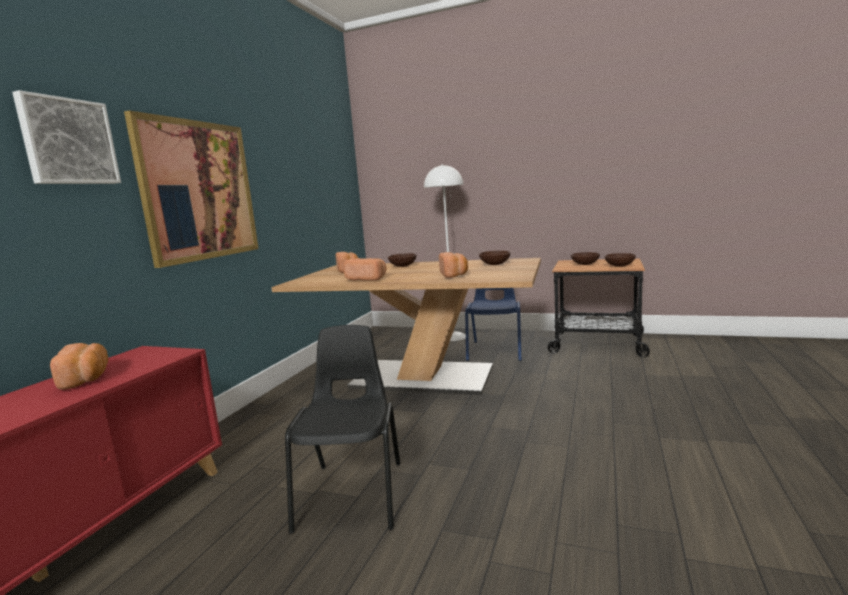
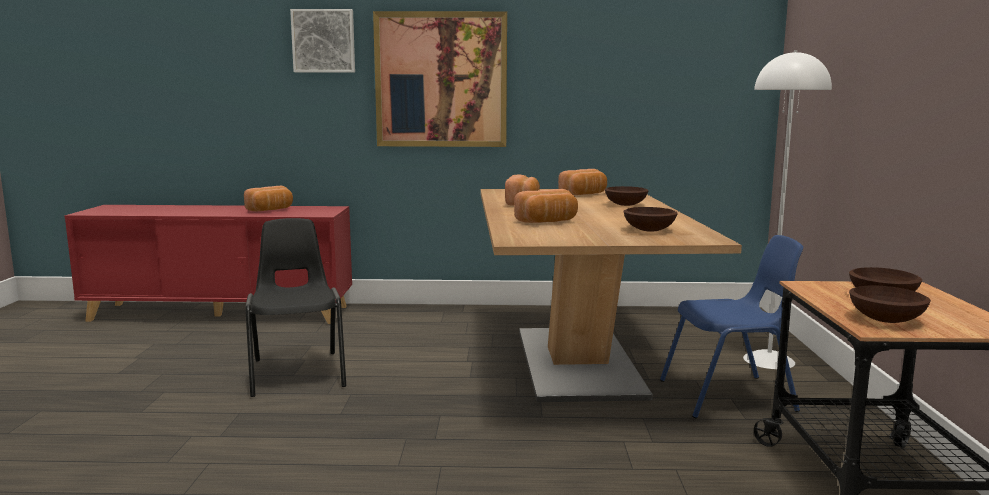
camera: 70 degrees right, 0 degrees up
black chair [285,325,400,534] -> black chair turned 90 degrees counterclockwise [246,218,346,397]

